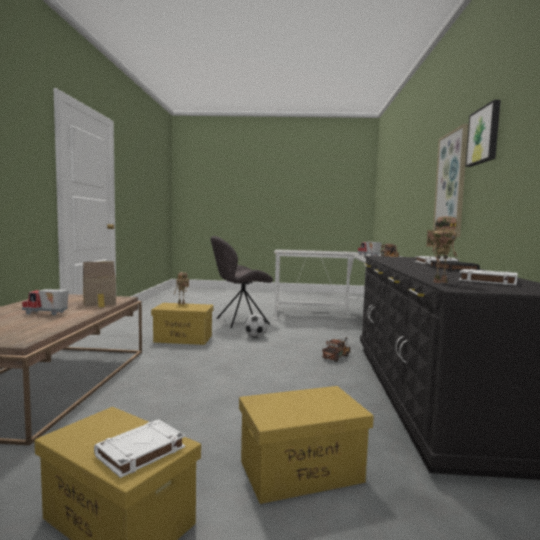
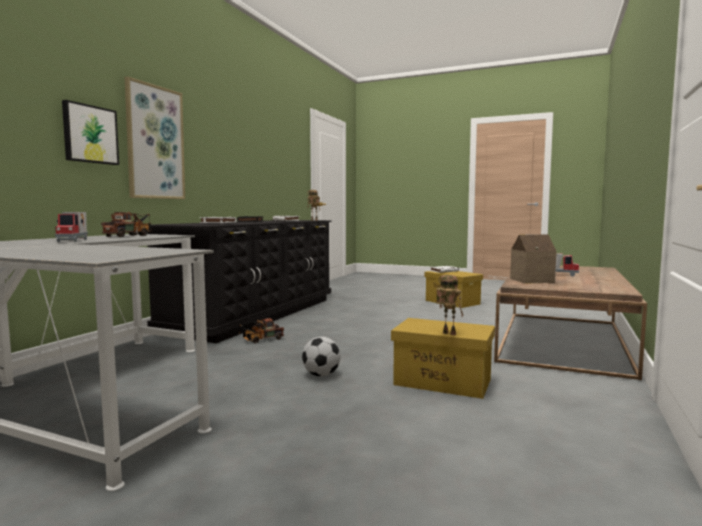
camera: 160 degrees left, 0 degrees up
grey chair [210,236,273,328] -> none
yellow storage box [239,386,374,504] -> none
picture [465,100,501,167] -> picture moved to [62,100,119,165]

